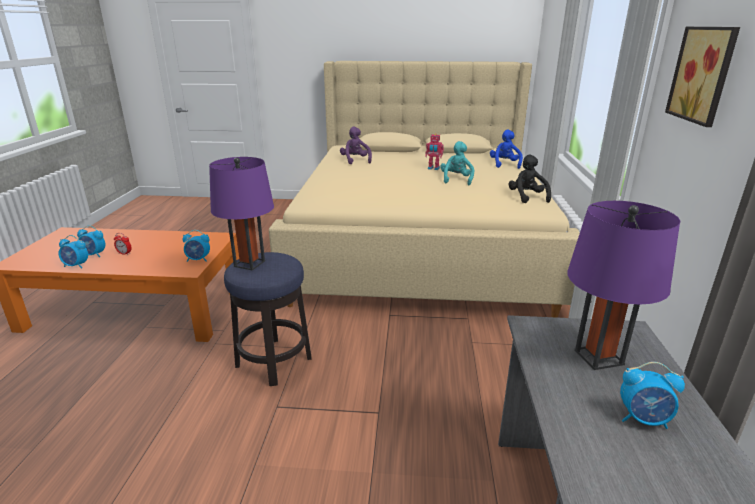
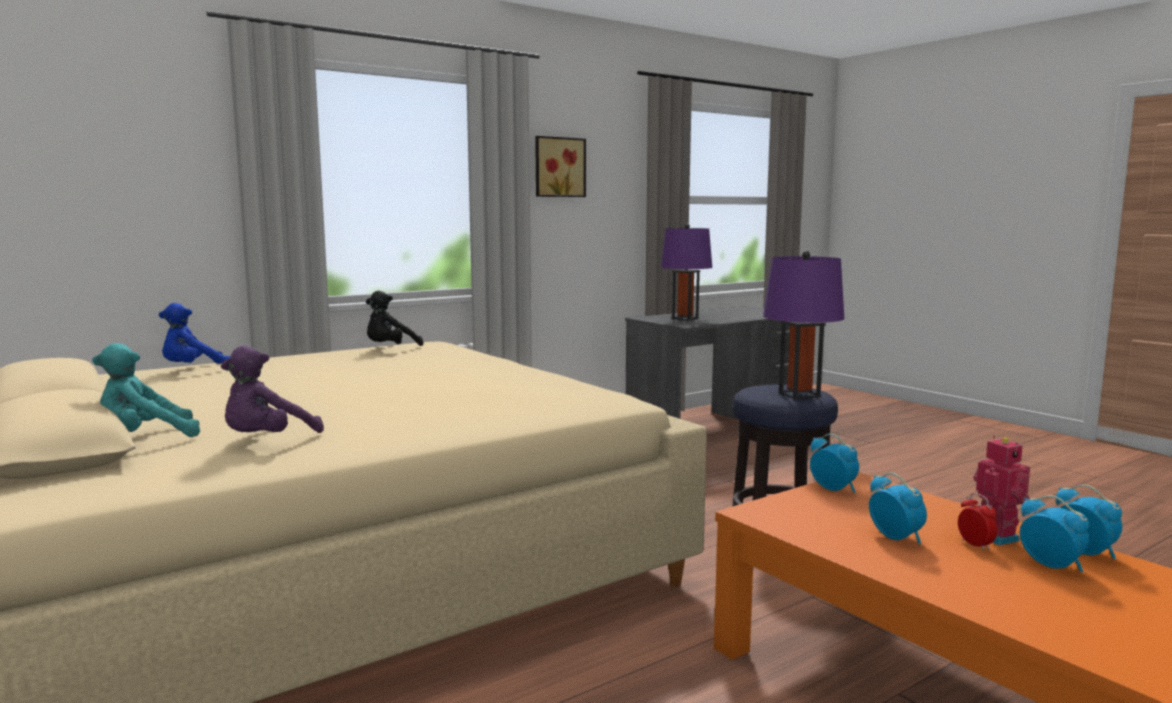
camera: 130 degrees left, 15 degrees down
toy robot [425,133,444,170] -> toy robot moved to [973,436,1030,546]
turquoise plush toy [440,141,474,185] -> turquoise plush toy moved to [92,343,200,437]
alarm clock [620,362,685,429] -> alarm clock moved to [869,473,927,545]

